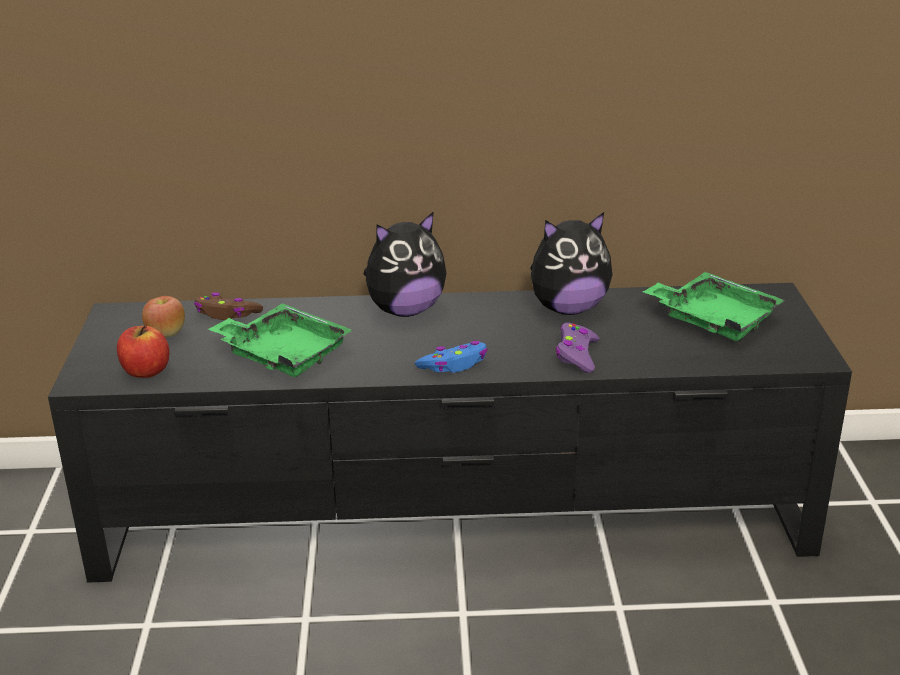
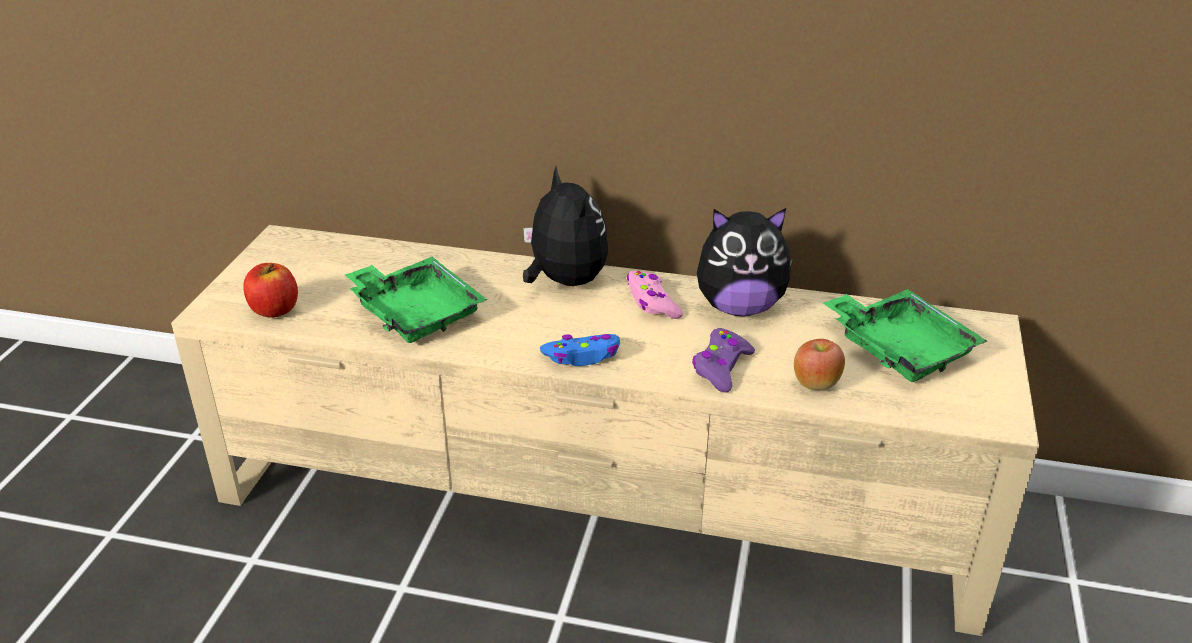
camera: 15 degrees right, 5 degrees up
black tv stand [48,283,852,583] -> beige tv stand [171,225,1039,636]
apple [142,296,185,337] -> apple moved to [794,339,845,390]
brown game controller [194,292,263,320] -> none
plush toy [364,211,447,317] -> plush toy turned 105 degrees counterclockwise [523,166,608,286]
none -> pink game controller [627,271,683,319]

